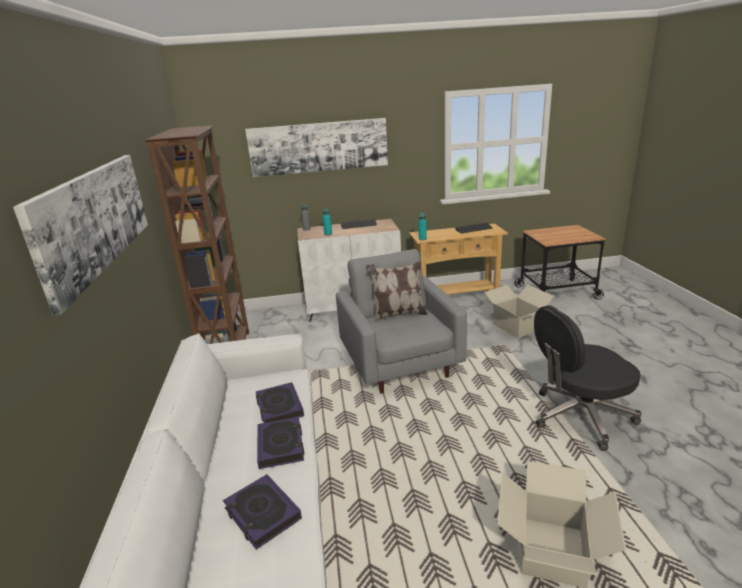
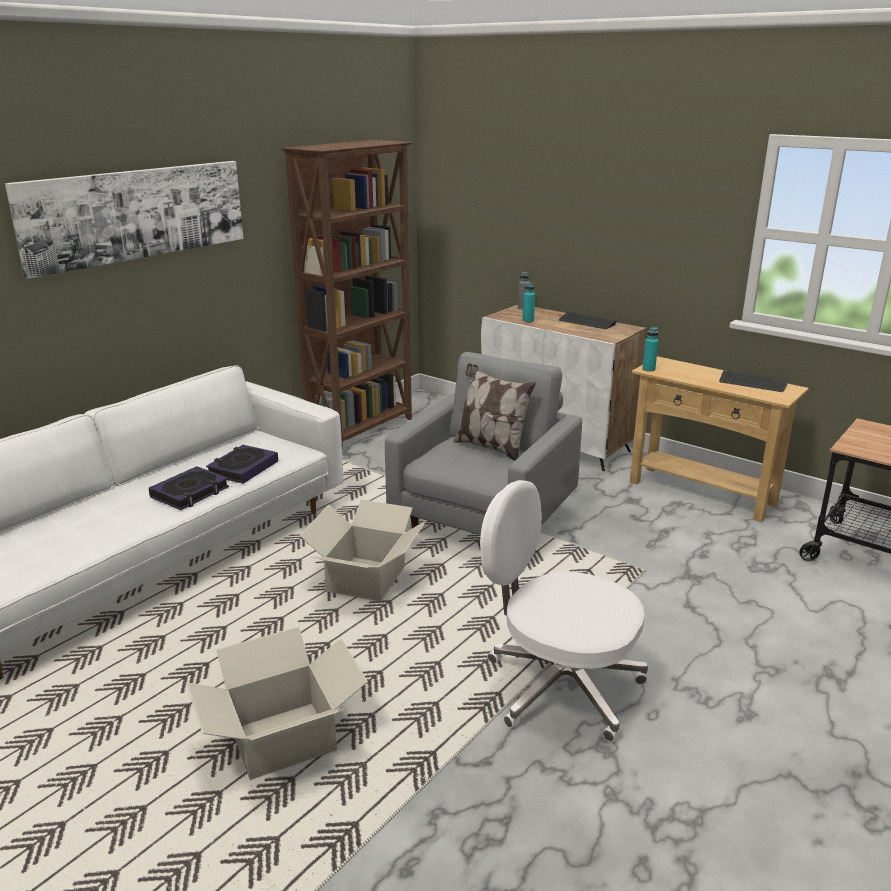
camera: 45 degrees right, 0 degrees up
book [223,474,302,550] -> none
picture [245,118,388,177] -> none
cardboard box [484,285,554,338] -> cardboard box moved to [299,500,427,602]
black office chair [534,305,642,451] -> white office chair [480,480,648,742]

